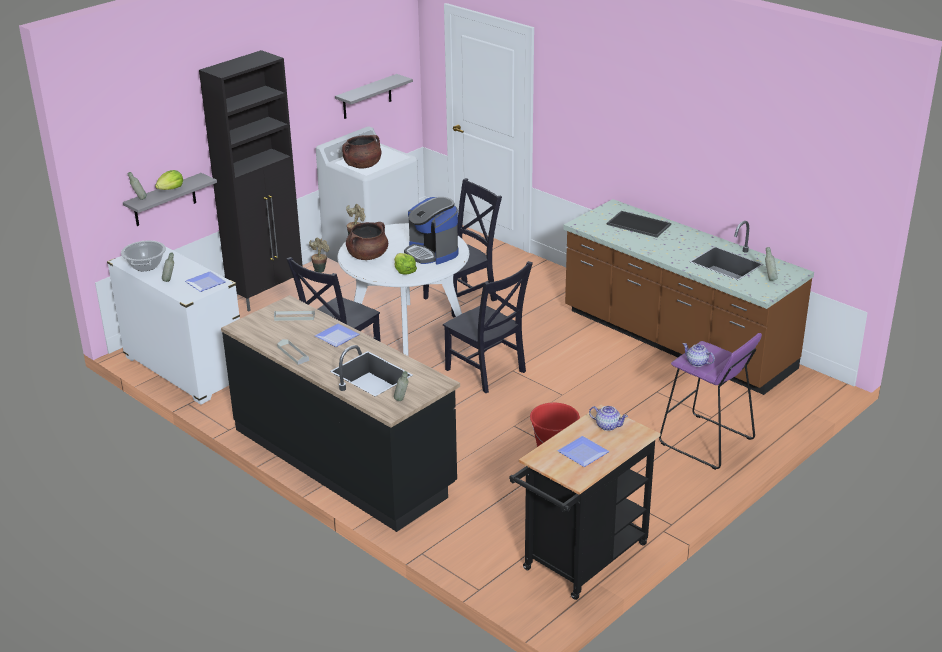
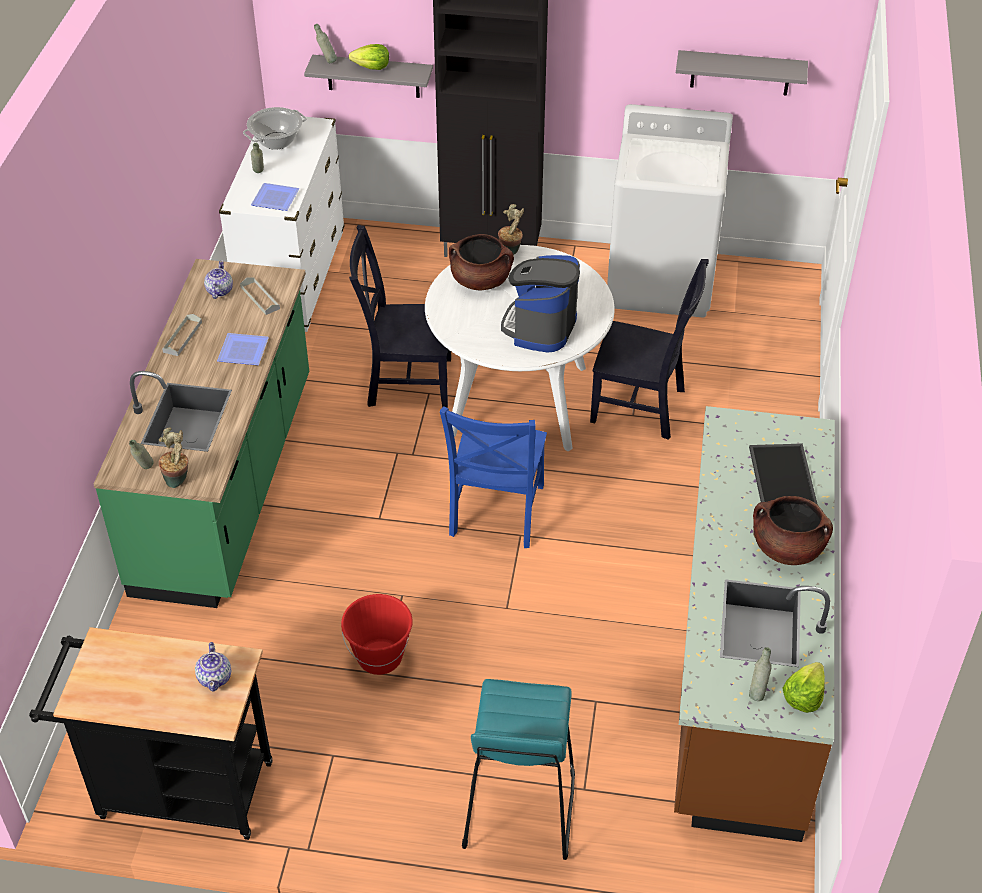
camera: 55 degrees right, 15 degrees up
black counter [221,295,460,532] -> green counter [94,259,309,608]
potted plant [309,237,329,273] -> potted plant moved to [158,427,188,488]
brown cooking pot [342,135,381,168] -> brown cooking pot moved to [753,496,833,565]
lettuce [394,253,417,275] -> lettuce moved to [782,662,825,713]
black chair [443,261,533,393] -> blue chair [440,406,547,548]
plate [557,436,609,467] -> none
purple stool [659,333,762,470] -> turquoise stool [462,679,575,860]
teapot [683,343,715,367] -> teapot moved to [204,260,233,299]

